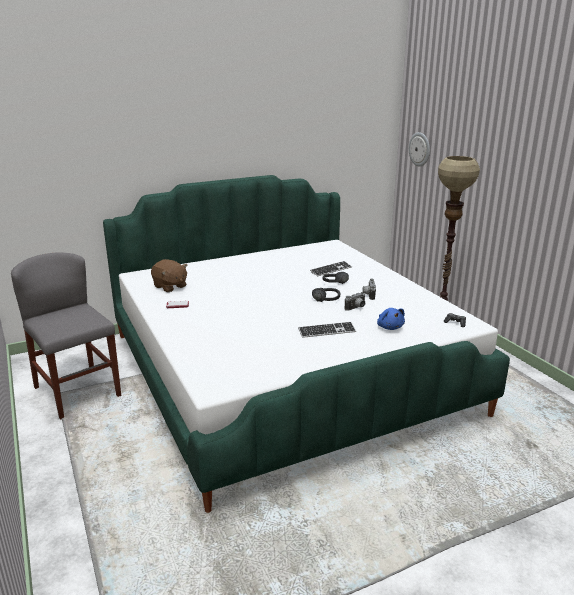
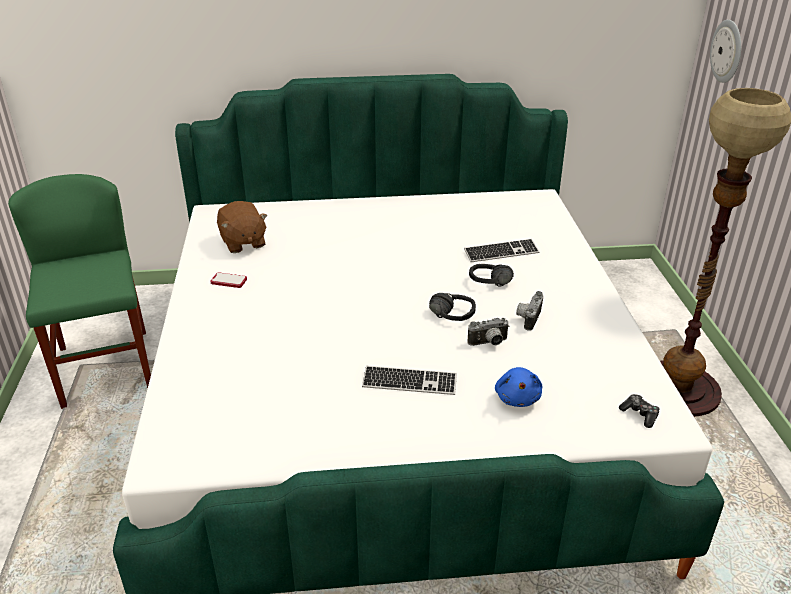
camera: 20 degrees right, 10 degrees up
grey chair [11,253,121,420] -> green chair [8,174,151,409]

